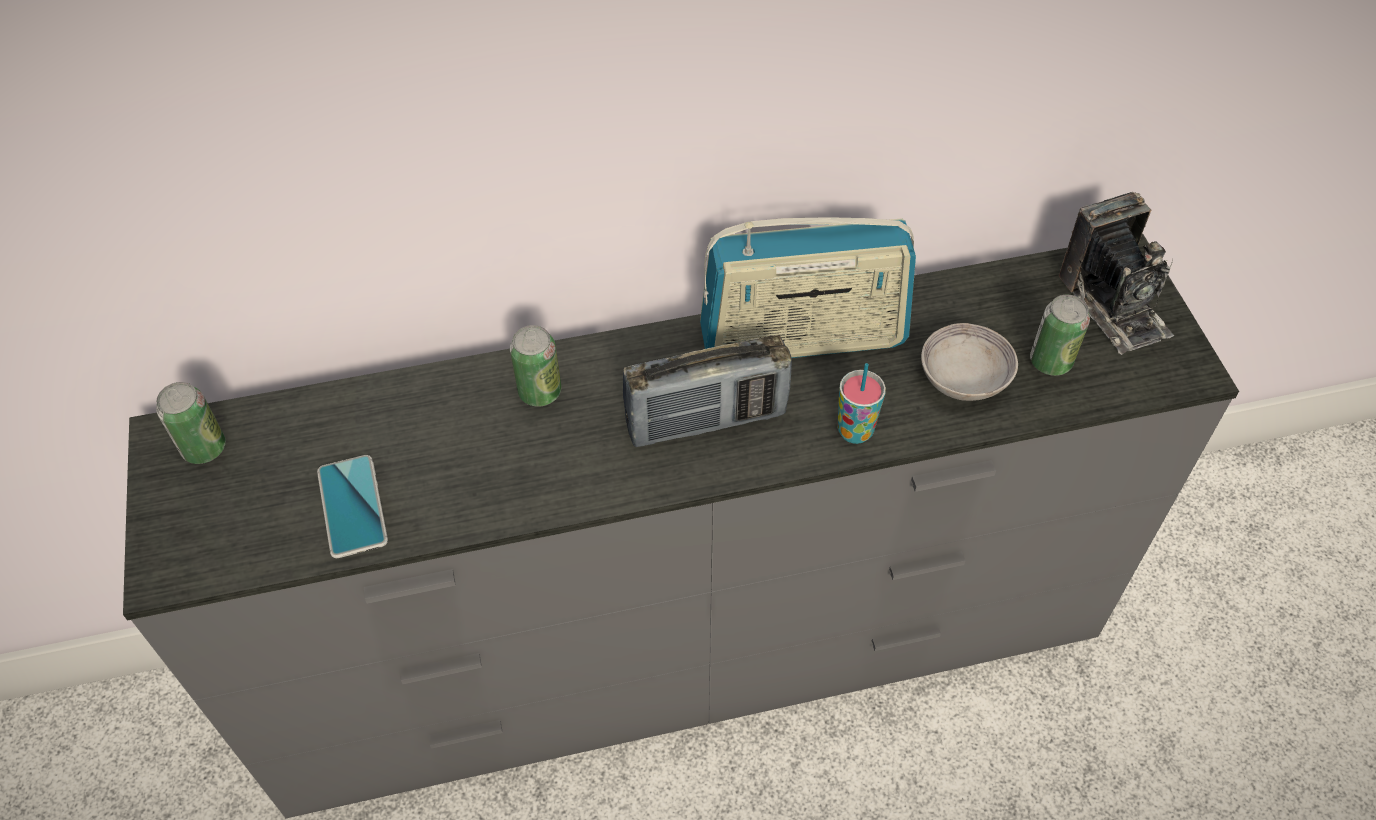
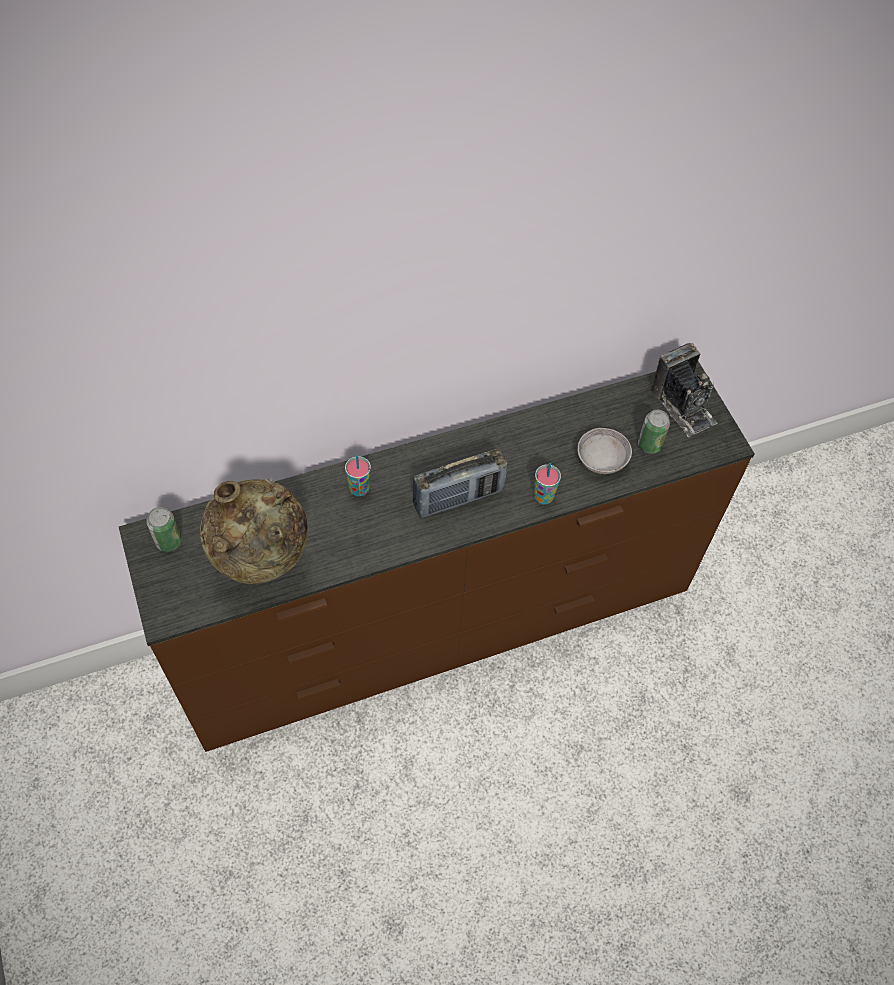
camera: 10 degrees left, 5 degrees up
grey dresser [123,234,1239,818] -> brown dresser [119,361,755,752]
phone [317,455,388,558] -> beige vase [200,479,308,584]
can [510,325,561,407] -> cup [345,455,371,497]
radio [700,217,916,358] -> none

